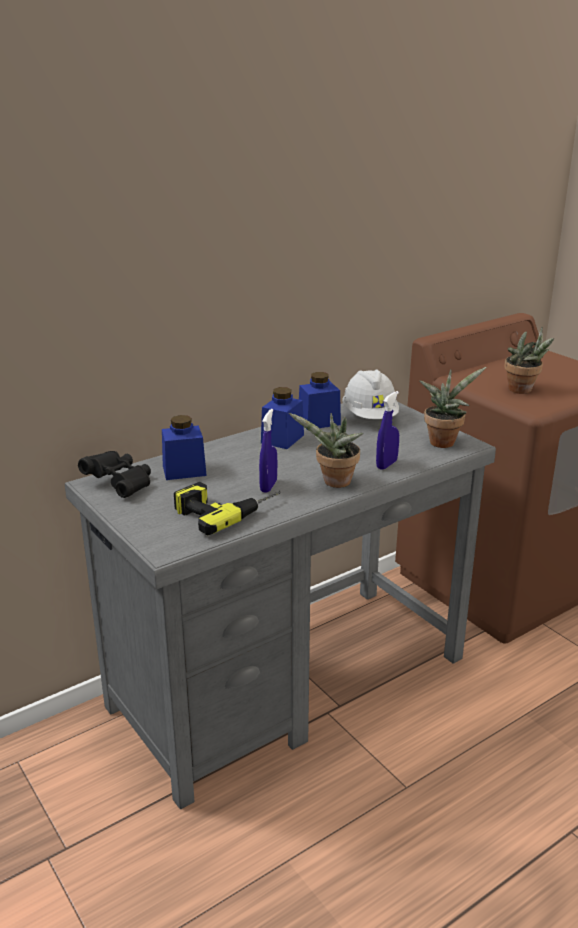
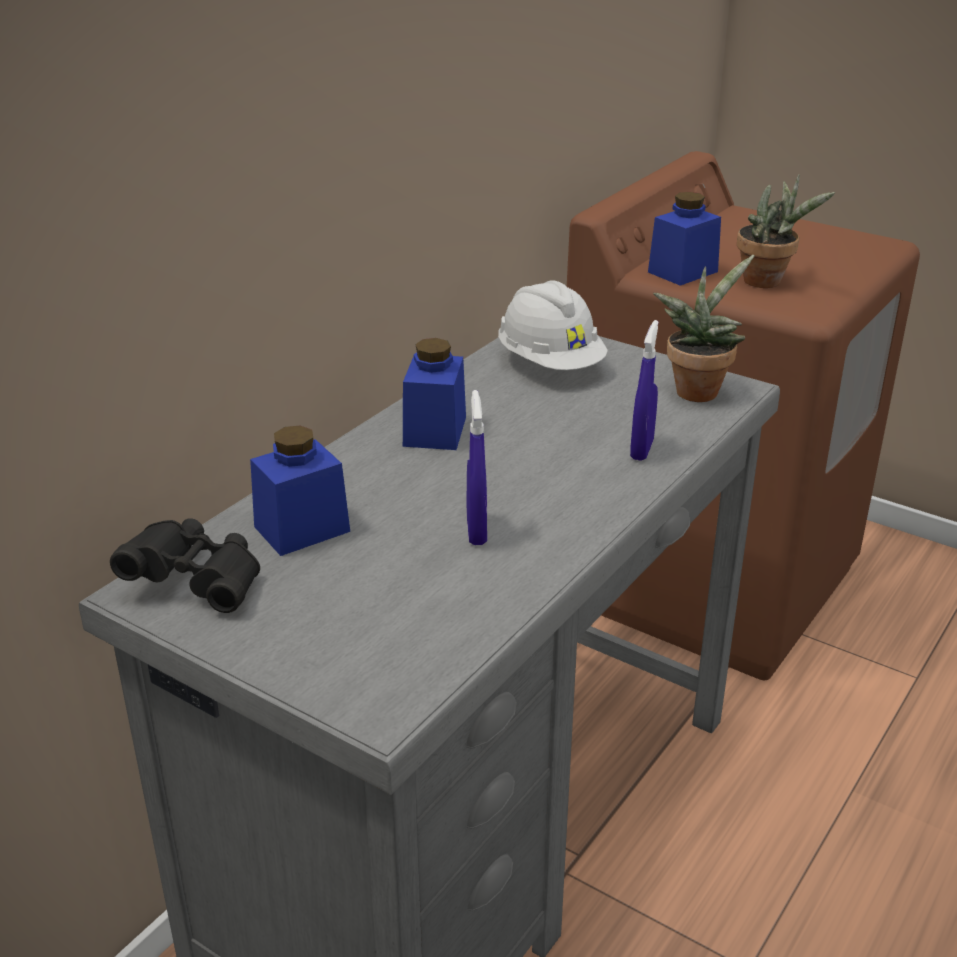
camera: 20 degrees left, 5 degrees up
power drill [174,482,281,535] -> none
potted plant [289,413,363,488] -> none
blue jar [299,372,341,428] -> blue jar moved to [648,192,721,286]

